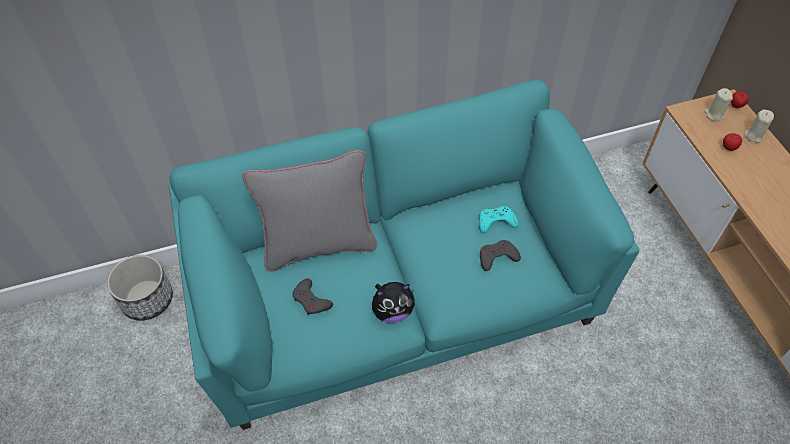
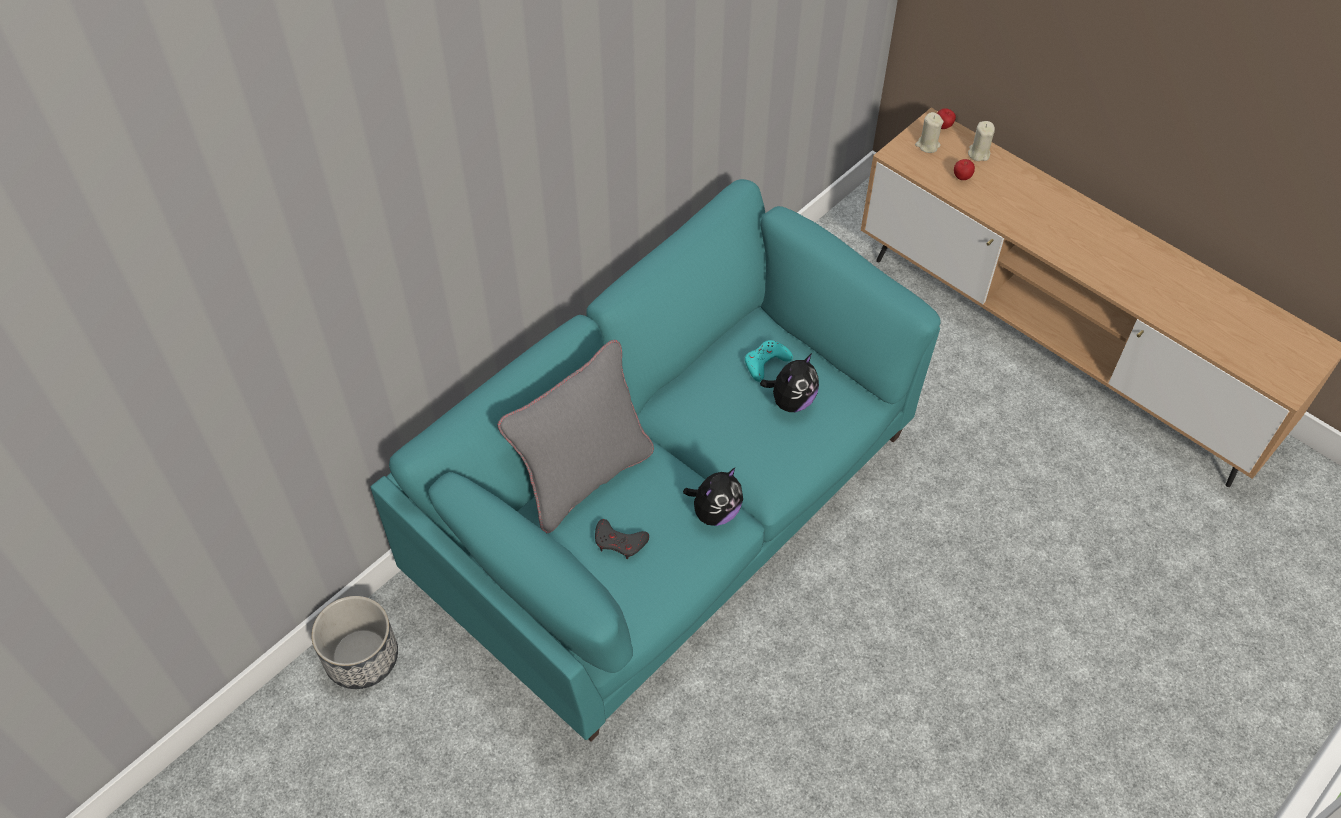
camera: 30 degrees left, 0 degrees up
grey game controller [480,240,521,271] -> plush toy [760,353,819,412]

